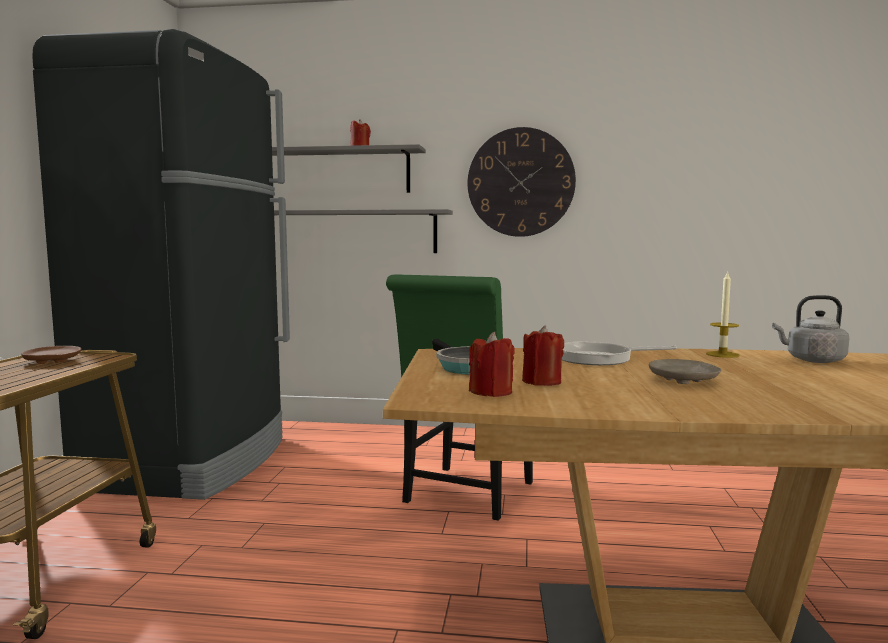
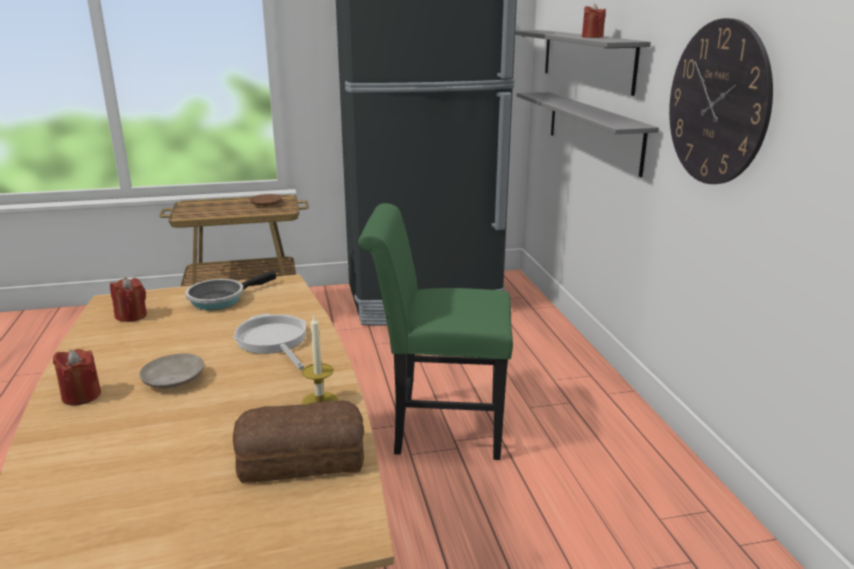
camera: 70 degrees right, 15 degrees up
red candle [522,325,564,386] -> red candle moved to [53,349,101,405]
grey kettle [772,295,849,363] -> bread [233,400,364,483]

